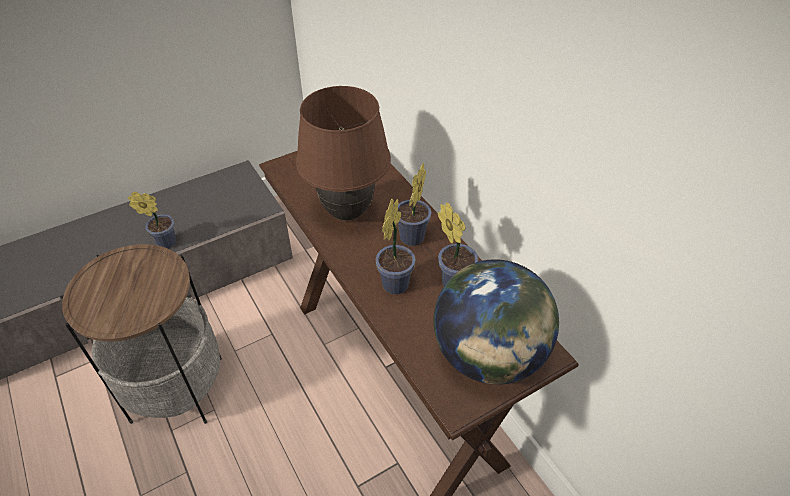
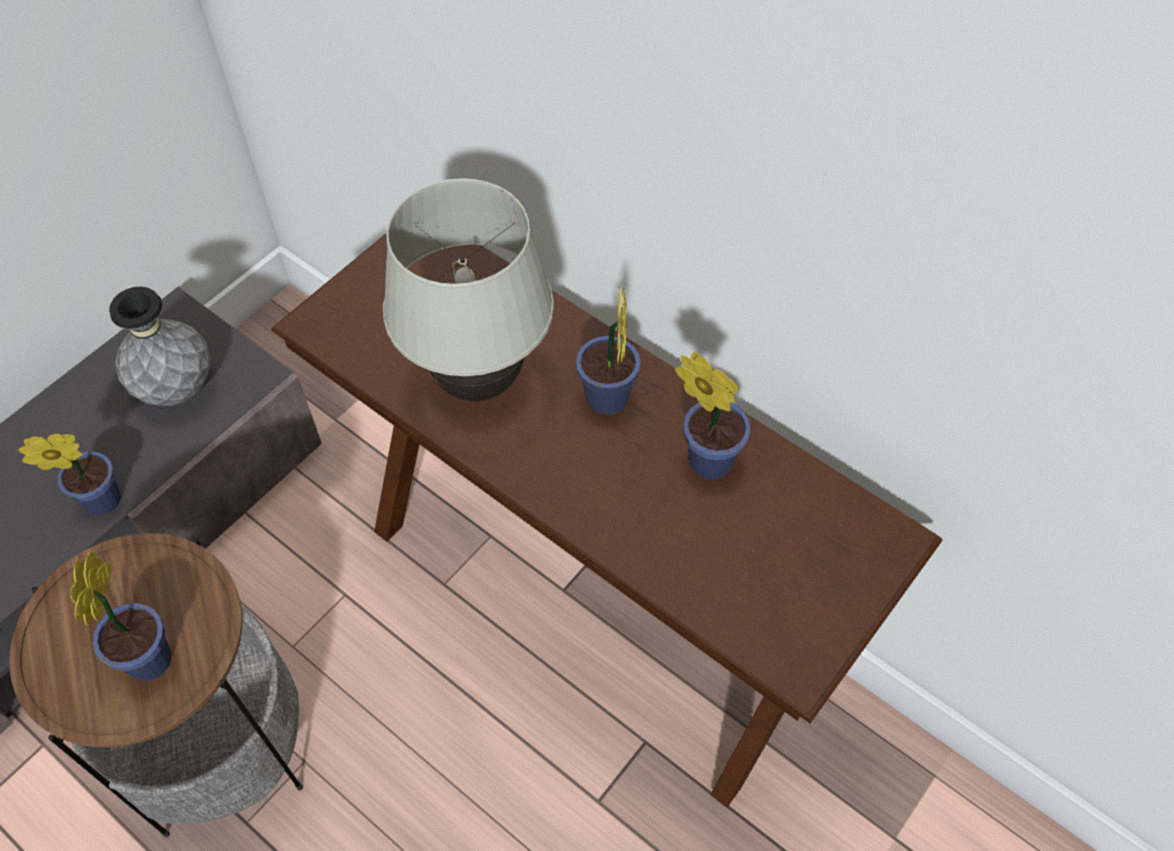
camera: 20 degrees left, 10 degrees up
brown table lamp [296,86,391,221] -> white table lamp [383,178,554,402]
potted plant [376,199,416,295] -> potted plant moved to [70,550,171,681]
globe [434,259,559,385] -> none
none -> grey vase [109,287,211,406]

